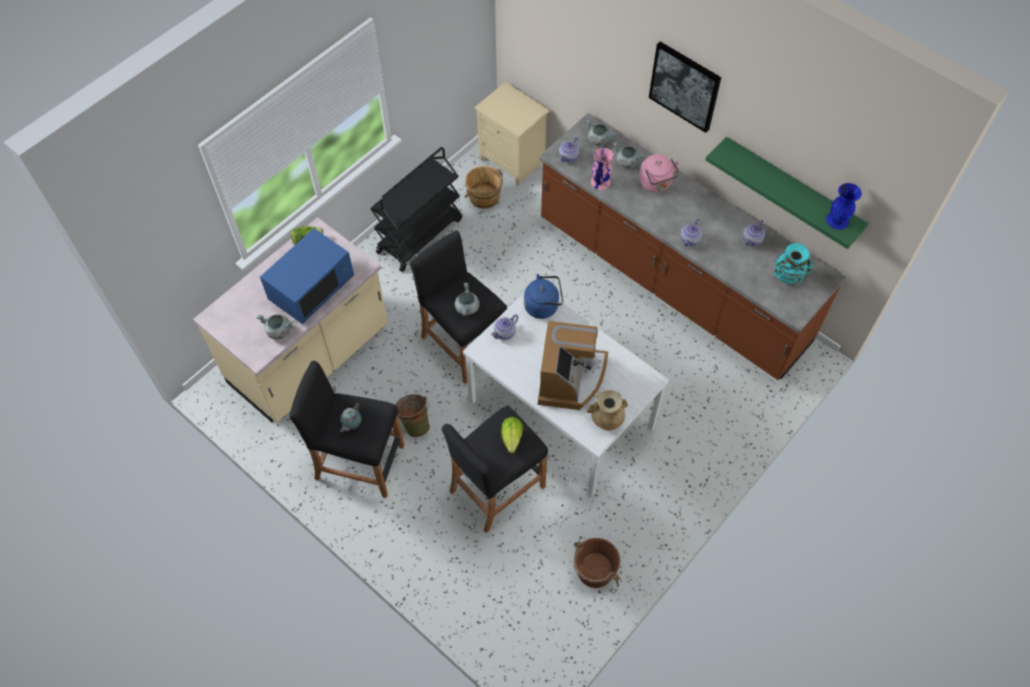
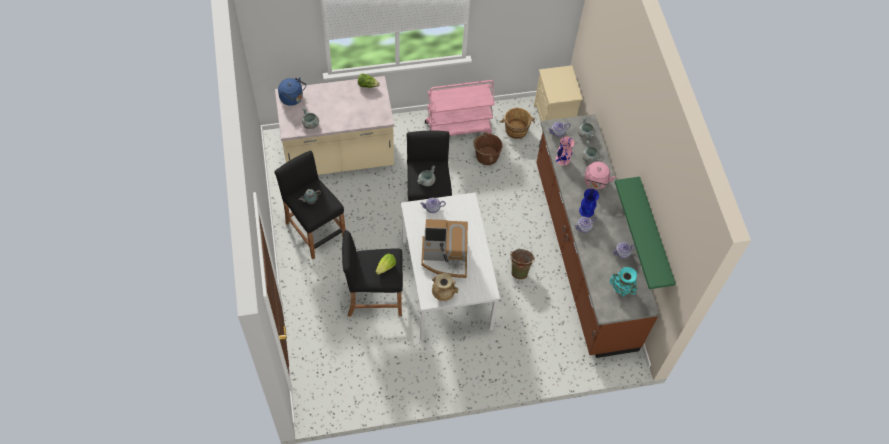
camera: 35 degrees right, 0 degrees up
blue microwave [260,228,354,324] -> none
black cart [370,147,462,272] -> pink cart [425,80,495,136]
green bucket [395,394,430,437] -> green bucket moved to [510,249,535,280]
blue kettle [524,274,563,319] -> blue kettle moved to [278,77,306,106]
coffee machine [538,321,608,410] -> coffee machine turned 45 degrees clockwise [421,219,468,278]
brown bucket [574,538,621,588] -> brown bucket moved to [473,132,502,165]
picture [649,42,721,133] -> none
blue vase [826,183,862,230] -> blue vase moved to [579,189,599,217]

